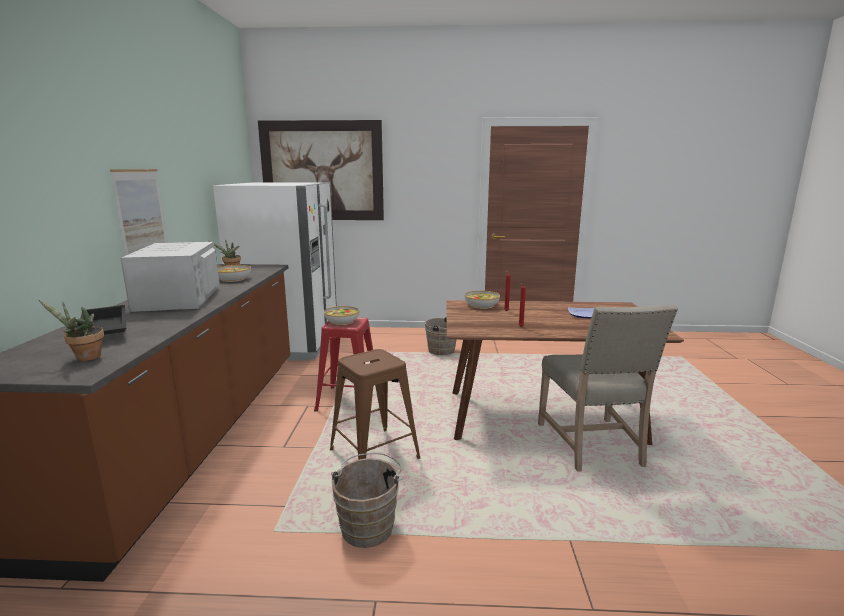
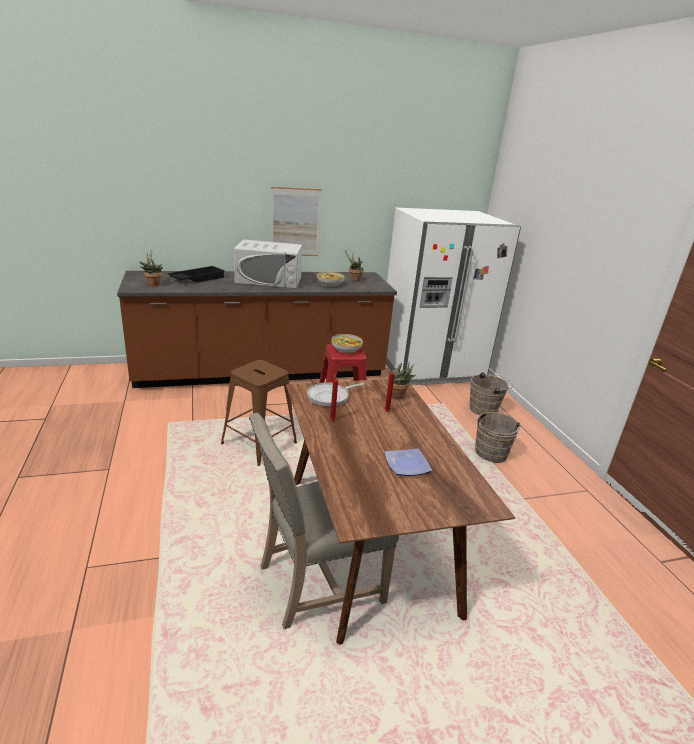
camera: 70 degrees right, 10 degrees up
white microwave [121,242,219,312] -> white microwave turned 150 degrees counterclockwise [234,239,302,289]
picture [258,120,384,220] -> none
brown bucket [331,453,404,548] -> brown bucket moved to [469,372,513,415]
bowl [465,290,500,309] -> potted plant [388,363,415,399]
none -> frying pan [307,383,365,407]

